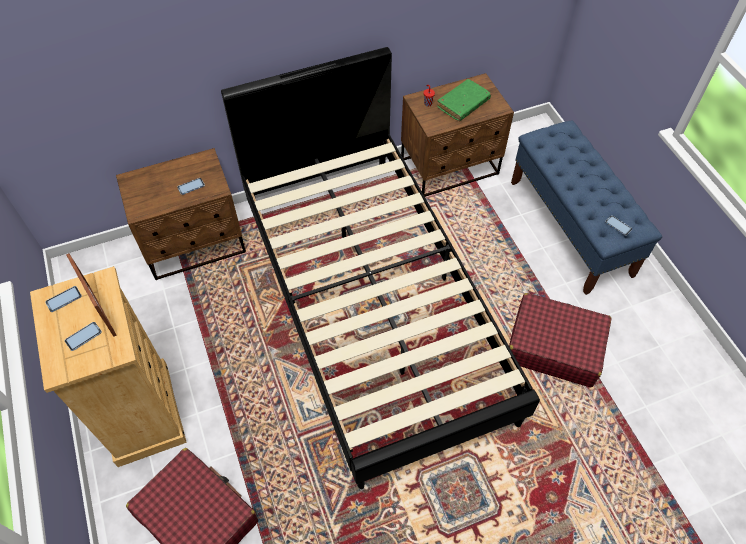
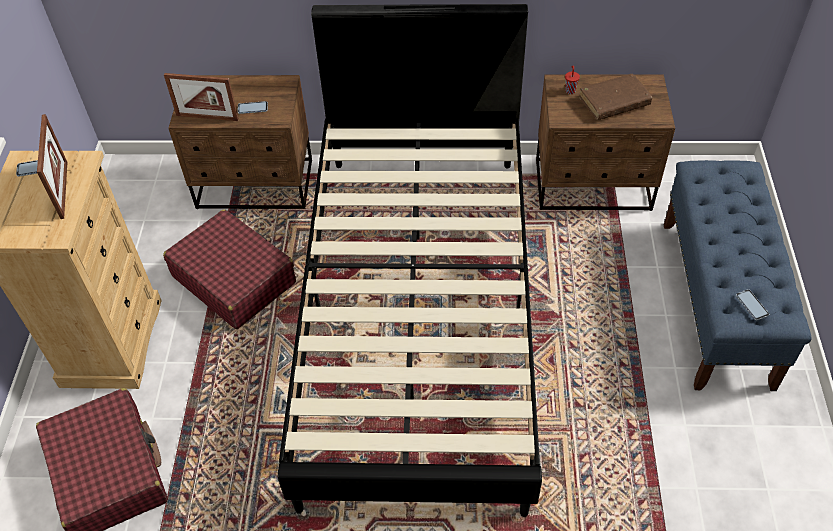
camera: 25 degrees right, 5 degrees down
phone [65,322,102,351] -> none
green book [437,79,491,121] -> brown book [579,74,652,120]
red suitcase [509,293,612,387] -> red suitcase moved to [163,209,296,329]
none -> picture frame [164,73,239,121]

